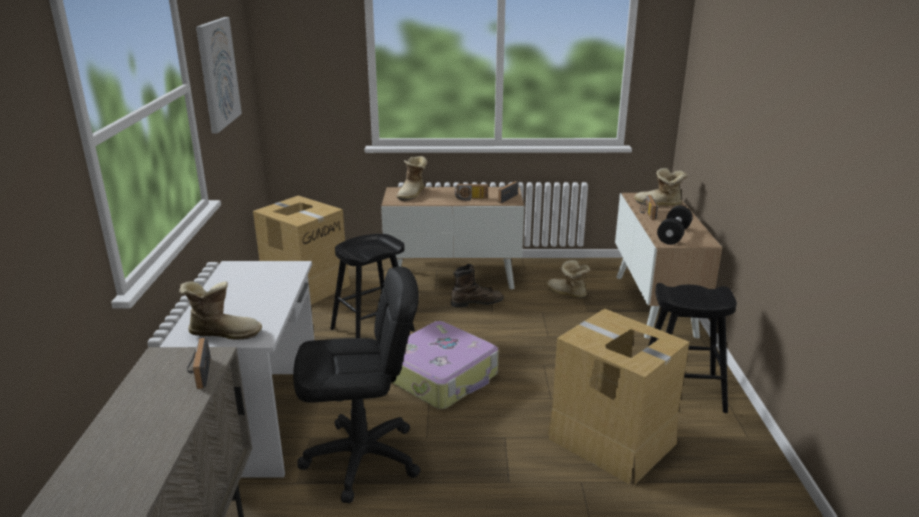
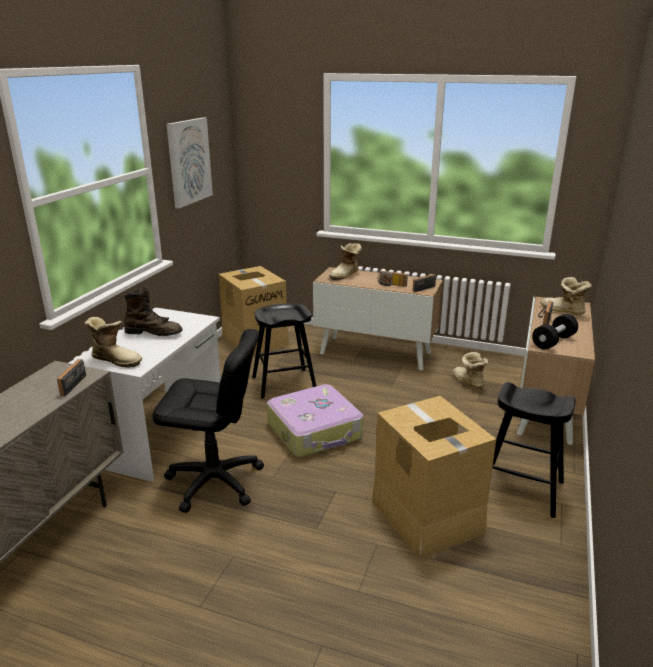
camera: 20 degrees right, 0 degrees up
brown boot [451,264,504,308] -> brown boot moved to [124,288,183,336]

